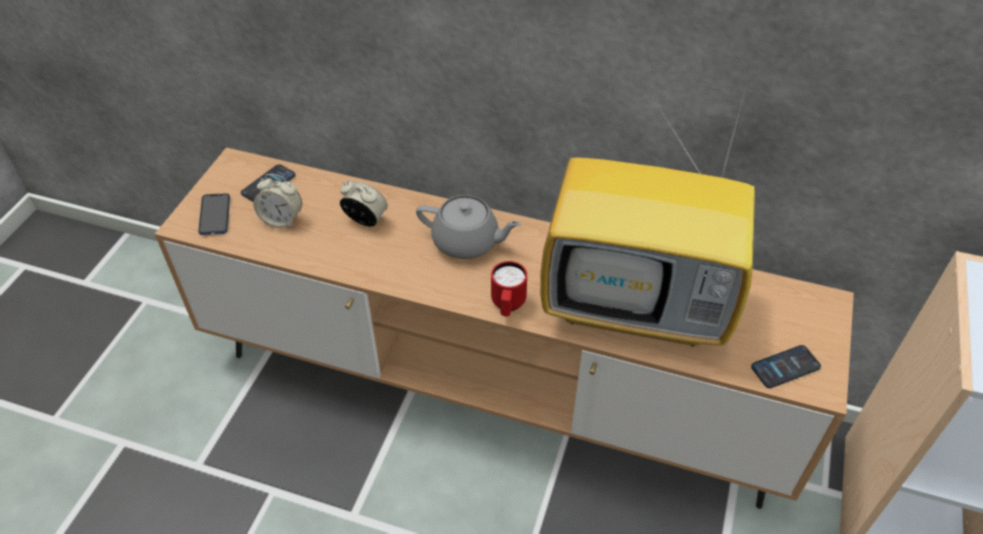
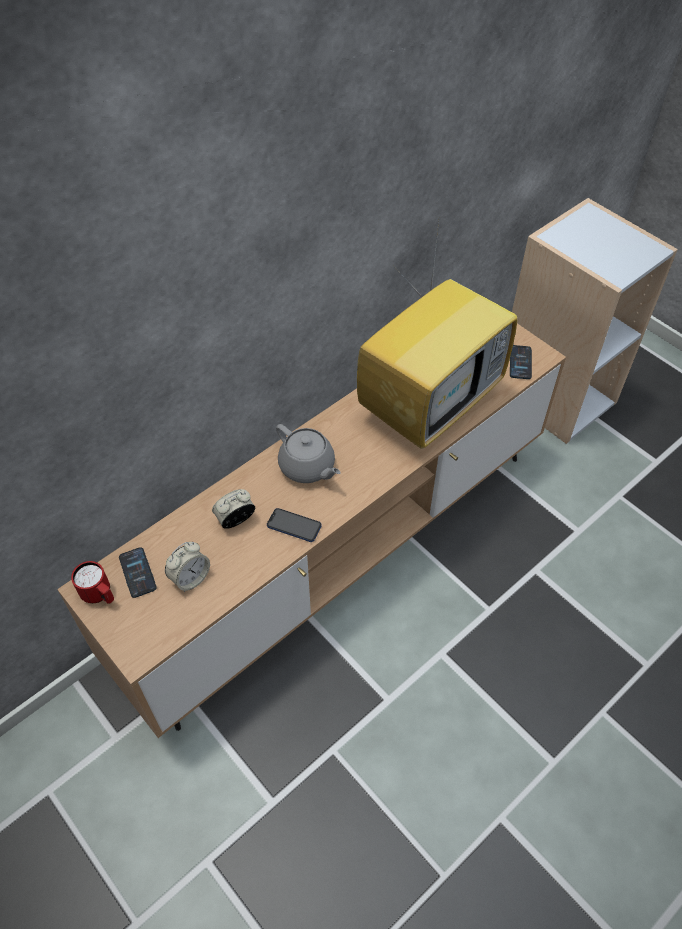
camera: 60 degrees left, 5 degrees up
phone [198,193,230,235] -> phone moved to [267,508,321,542]
grey teapot [416,195,522,259] -> grey teapot turned 90 degrees clockwise [276,424,341,483]
red mug [491,261,527,317] -> red mug moved to [71,561,114,604]

